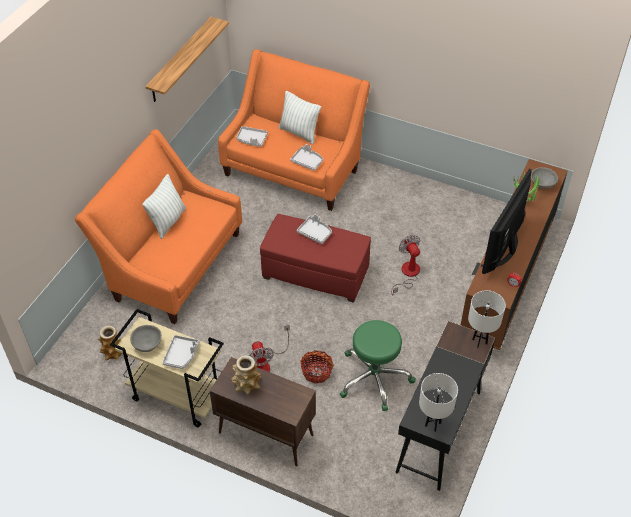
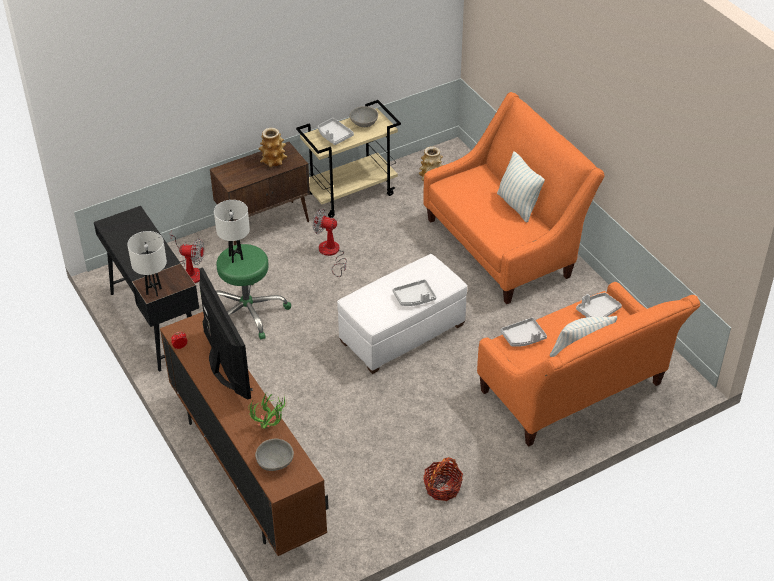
camera: 125 degrees right, 5 degrees down
shelf [145,17,229,102] -> none
red ottoman [260,214,371,303] -> white ottoman [337,254,467,374]
basket [300,350,334,384] -> basket moved to [423,457,463,501]
fan [391,235,420,296] -> fan moved to [170,231,204,283]
white table lamp [419,373,458,432] -> white table lamp moved to [214,200,250,263]

